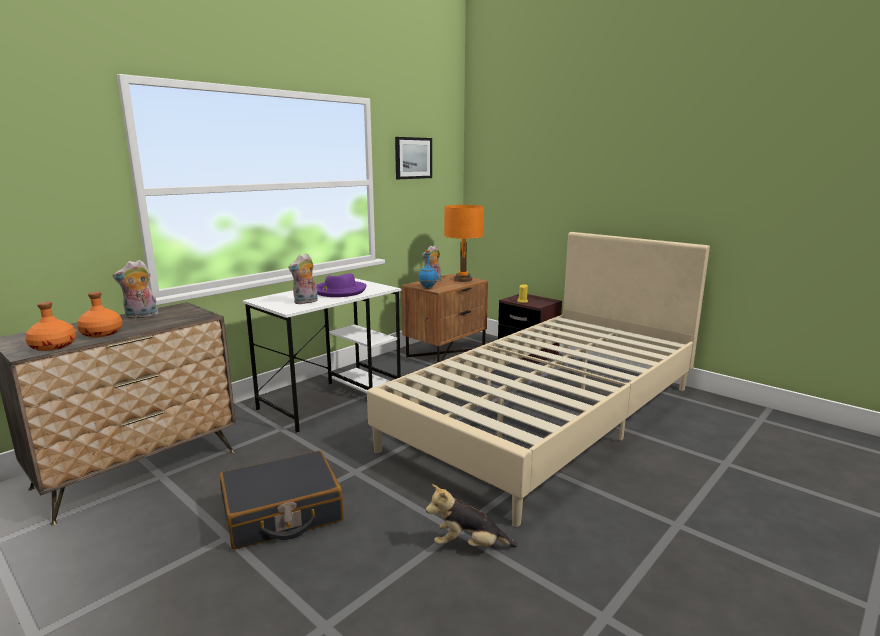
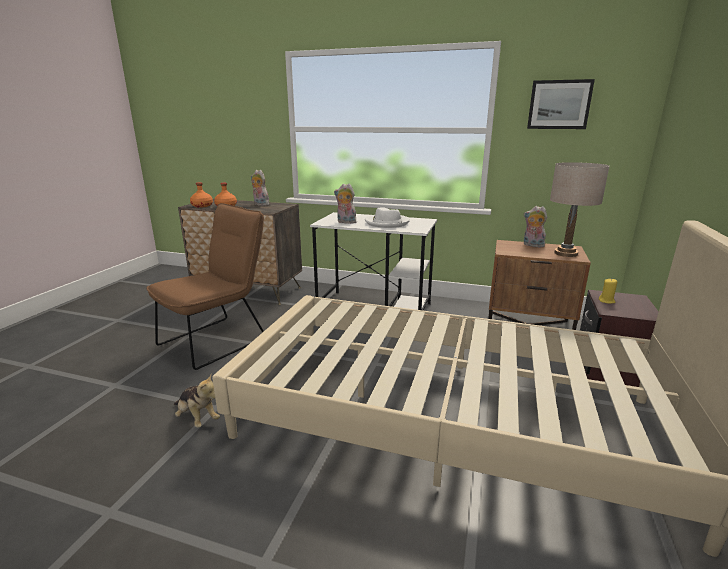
camera: 65 degrees right, 5 degrees up
black suitcase [220,451,344,550] -> brown chair [147,203,264,370]
purple hat [316,273,367,297] -> white hat [365,207,410,228]
blue bottle [418,250,438,289] -> none
plush toy [426,484,518,547] -> plush toy turned 150 degrees clockwise [174,375,220,428]
orange table lamp [444,205,484,282] -> beige table lamp [550,162,609,257]

